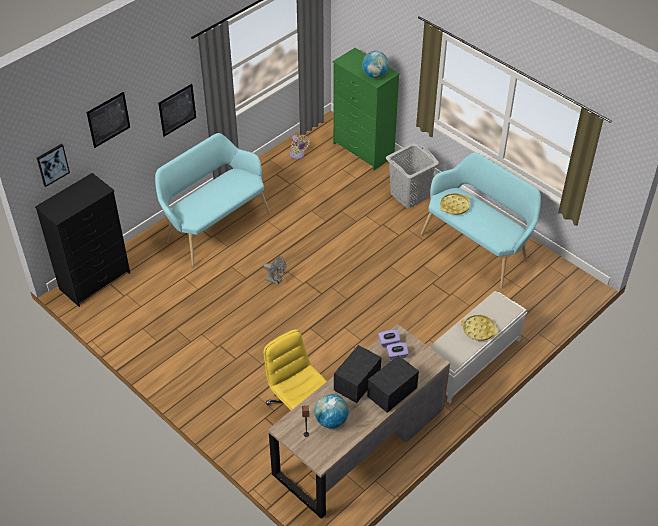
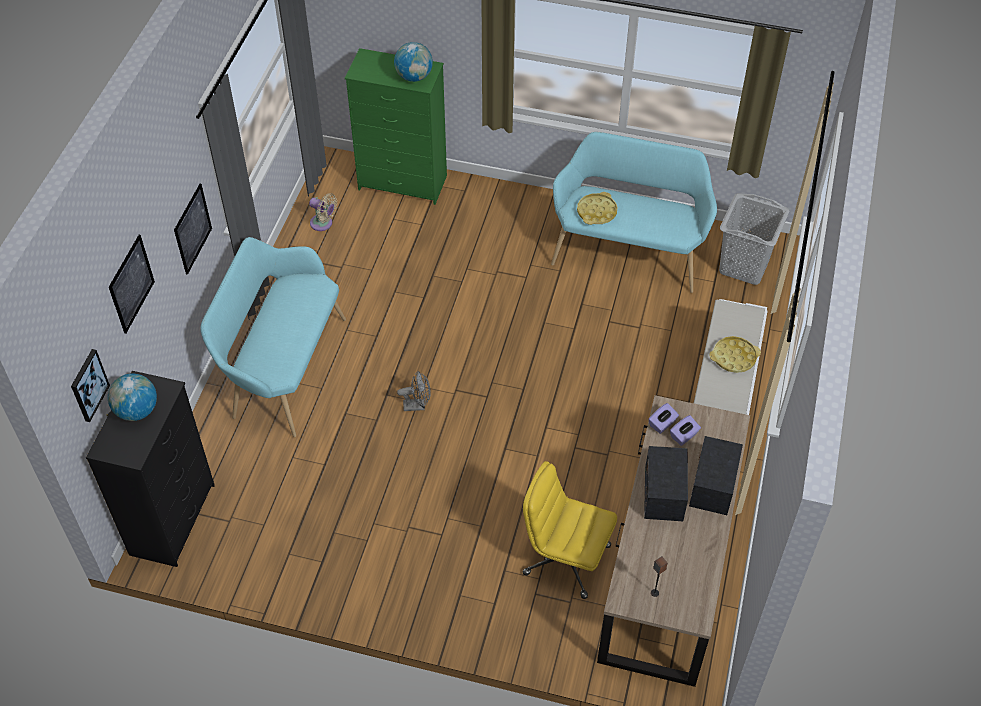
camera: 30 degrees left, 5 degrees up
globe [314,394,349,428] -> globe moved to [108,373,157,421]
grey laundry basket [386,143,439,208] -> grey laundry basket moved to [719,193,789,285]

